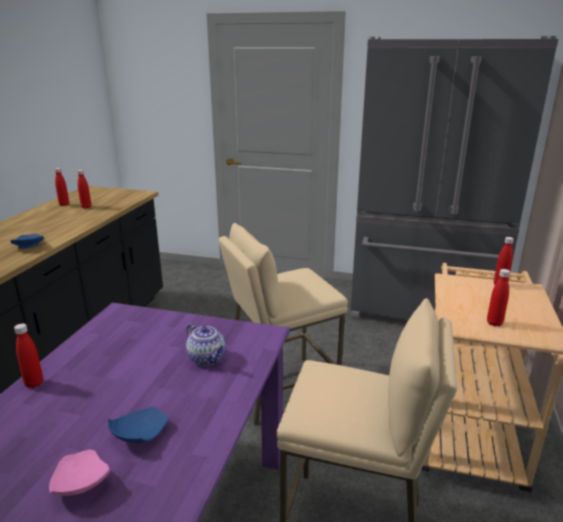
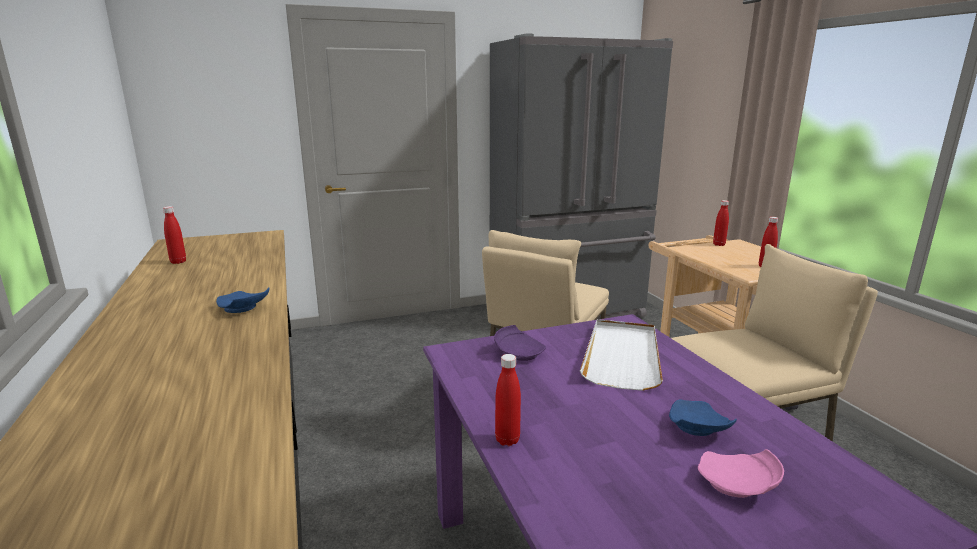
camera: 35 degrees left, 5 degrees down
red bottle [77,170,91,209] -> none
teapot [186,323,225,366] -> white tray [580,319,663,391]
none -> purple plate [494,325,546,361]

